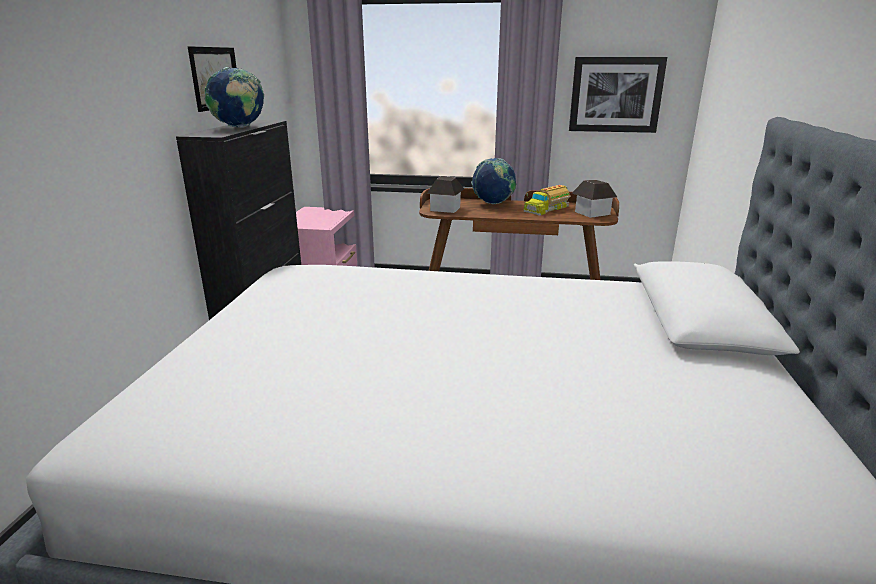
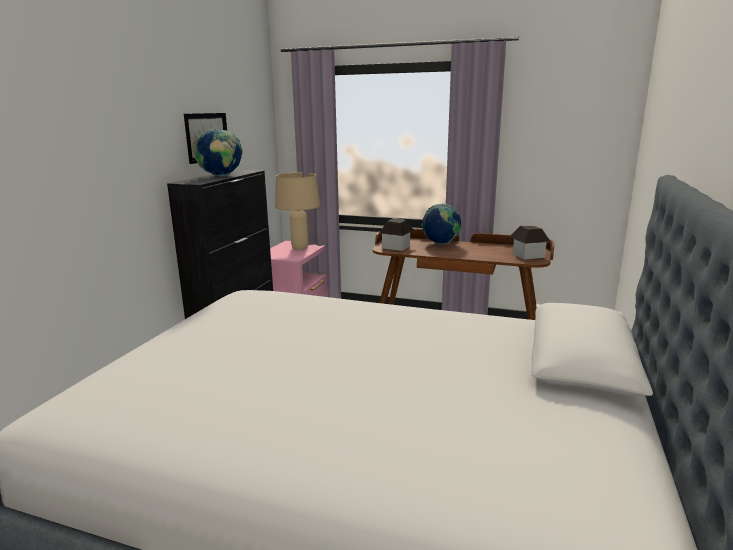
camera: 10 degrees right, 5 degrees down
toy truck [524,185,571,215] -> none
picture [569,57,667,133] -> none
none -> beige table lamp [275,173,320,250]

